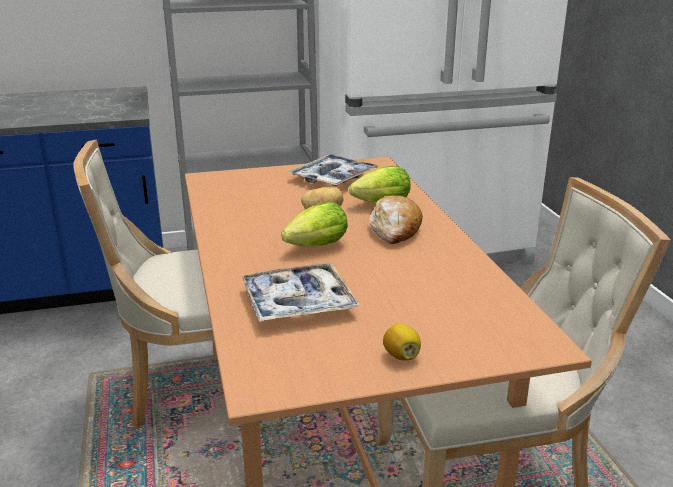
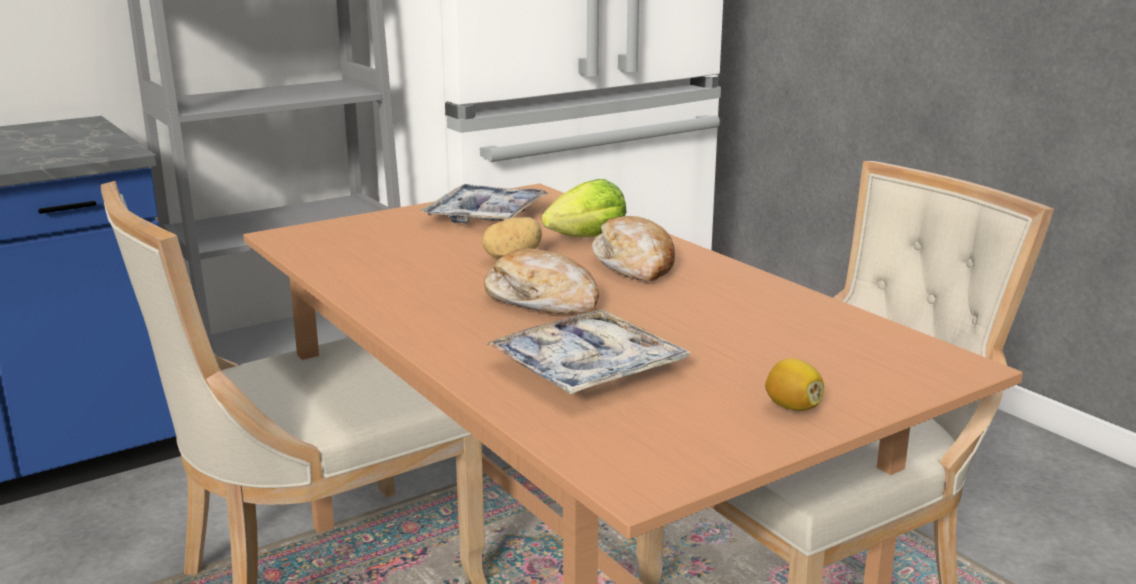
camera: 20 degrees left, 5 degrees down
lettuce [281,202,348,247] -> bread [484,248,599,314]

